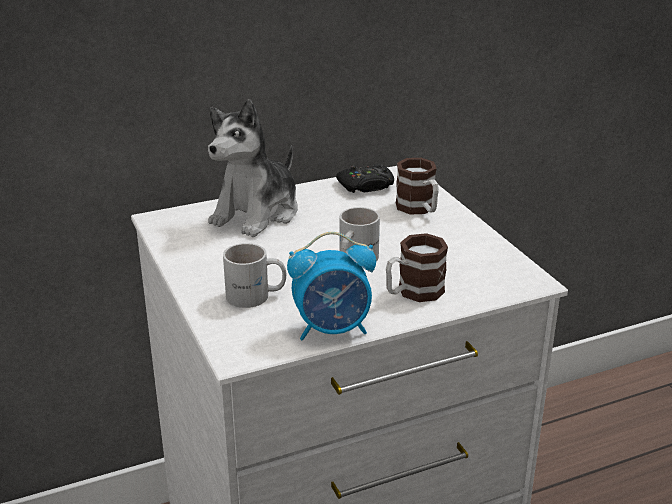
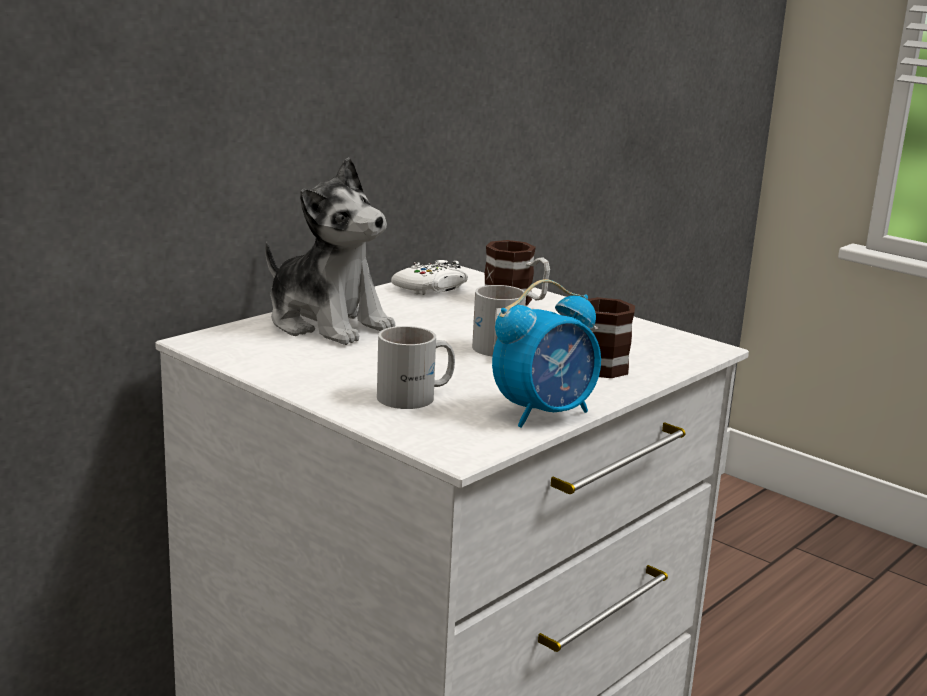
camera: 25 degrees left, 10 degrees down
plush toy [208,99,298,237] -> plush toy turned 60 degrees counterclockwise [265,157,395,345]
black game controller [336,164,394,193] -> white game controller [391,260,468,295]

